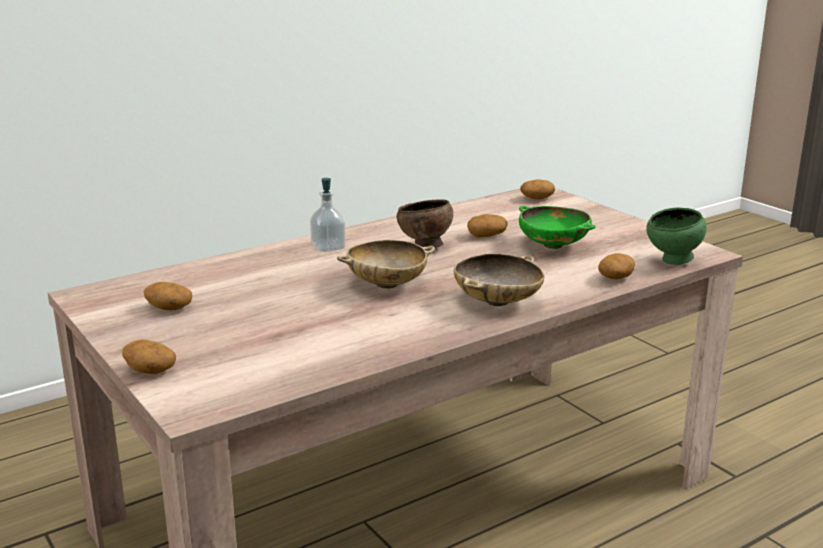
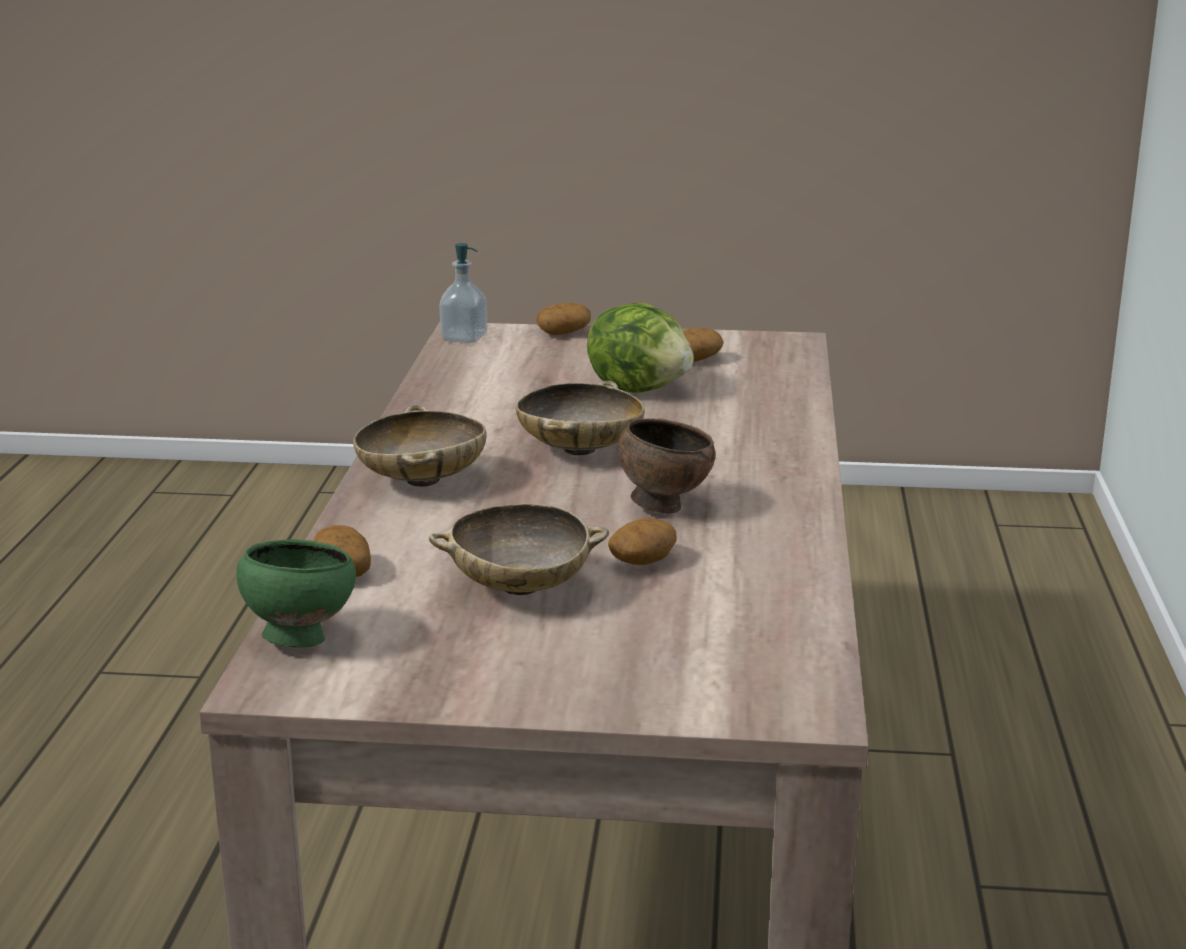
camera: 130 degrees right, 0 degrees up
soap dispenser [310,178,346,252] -> soap dispenser moved to [440,243,487,343]
green bowl [519,206,596,249] -> beige bowl [429,504,609,595]
potato [520,180,555,200] -> none
none -> lettuce [587,303,694,393]

